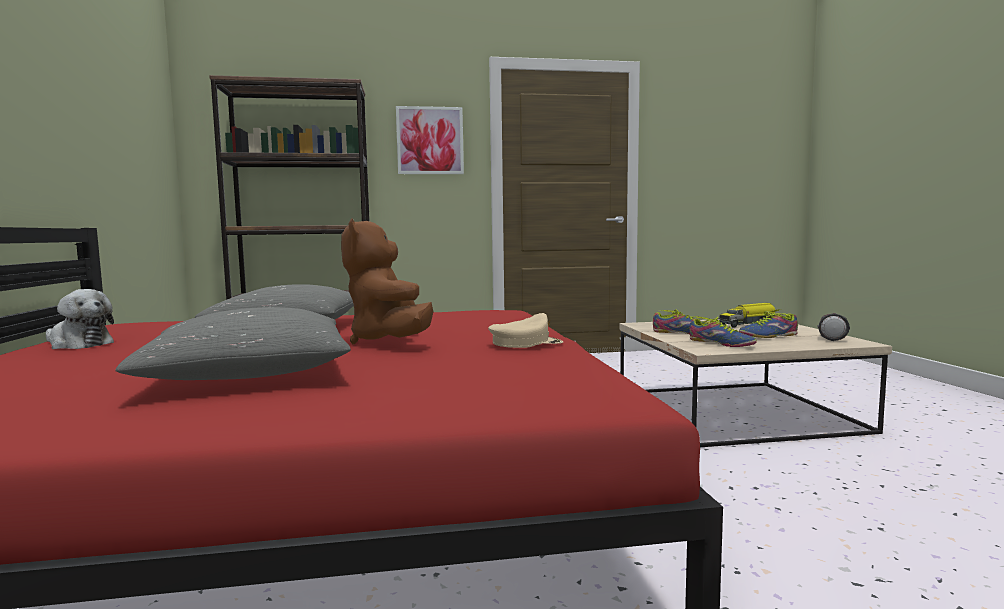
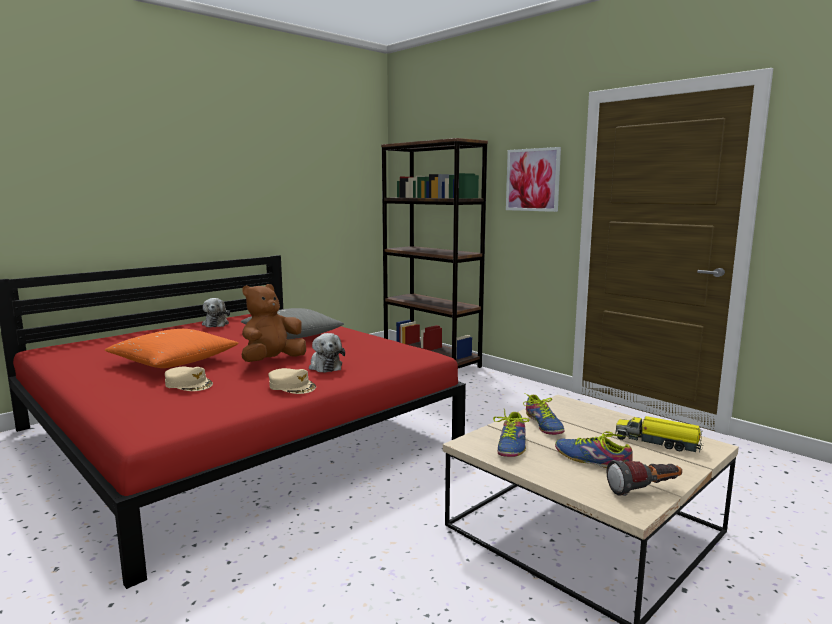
camera: 55 degrees right, 5 degrees up
grey pillow [115,307,351,380] -> orange pillow [105,329,239,368]
none -> beige cap [165,366,213,391]
none -> plush toy [309,333,345,373]

